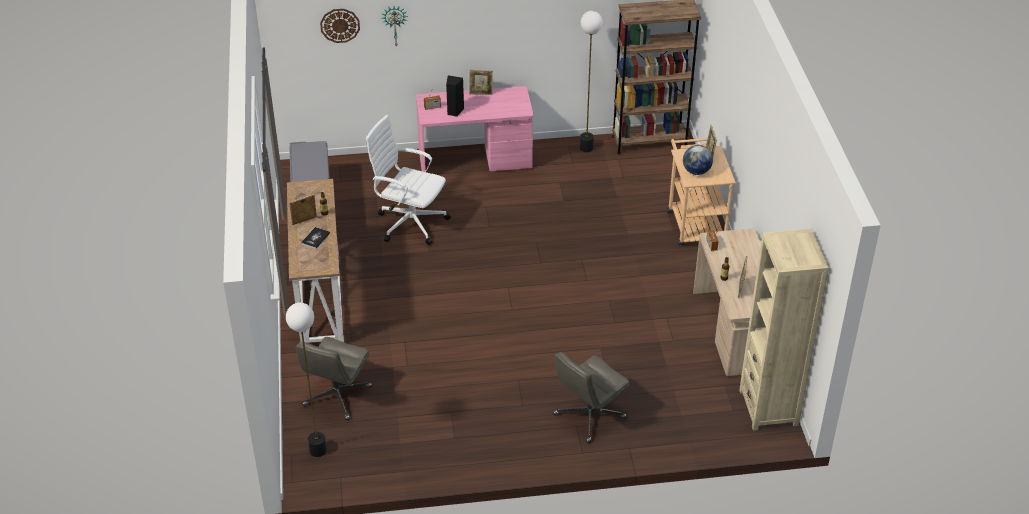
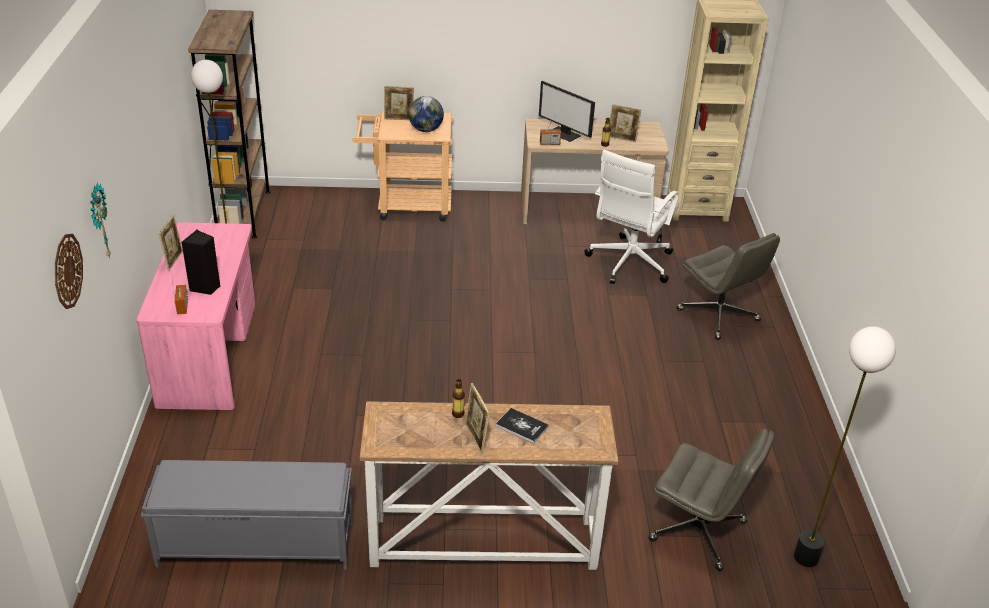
camera: 85 degrees left, 5 degrees down
white office chair [365,115,451,245] -> white office chair moved to [584,150,679,284]
none -> monitor [539,81,595,142]

